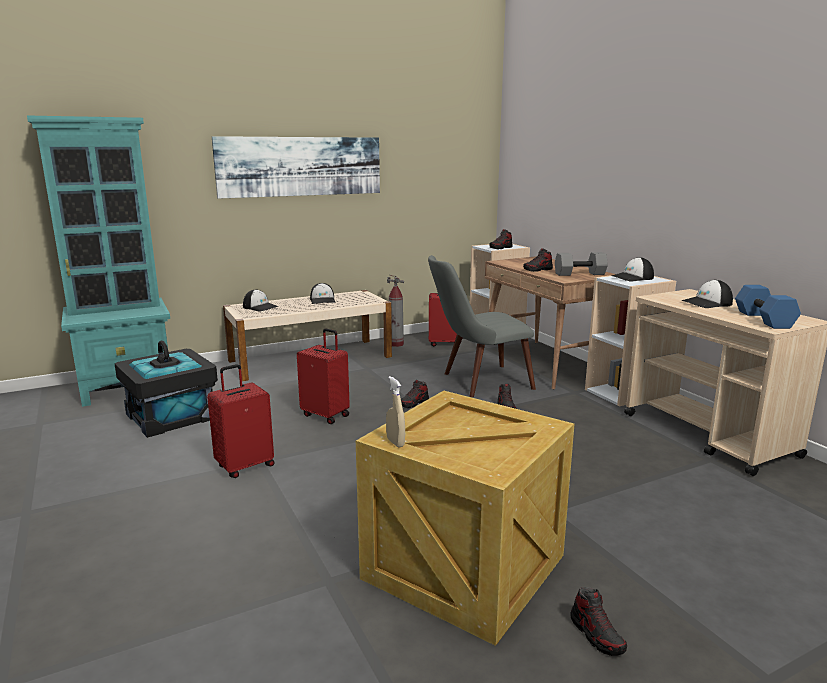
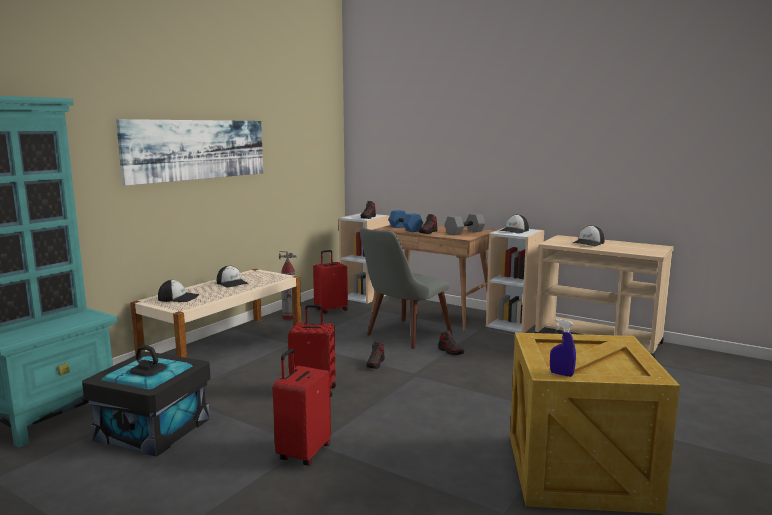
camera: 30 degrees left, 5 degrees down
beige spray bottle [386,376,405,448] -> blue spray bottle [550,319,576,377]
shoe [570,587,627,656] -> none
blue dumbbell [735,285,801,329] -> blue dumbbell moved to [388,210,423,232]

